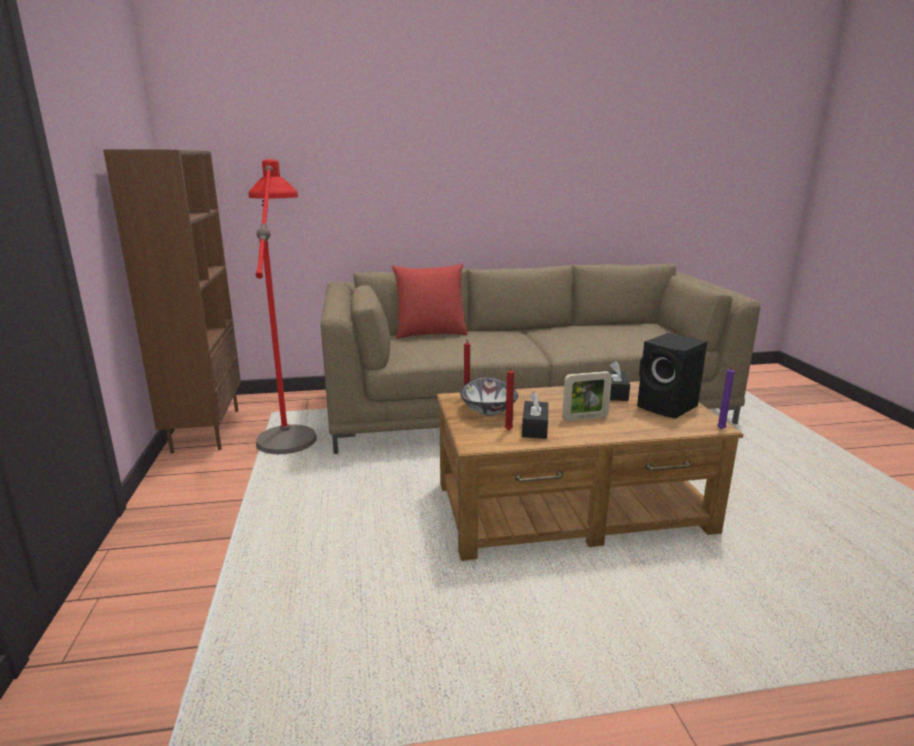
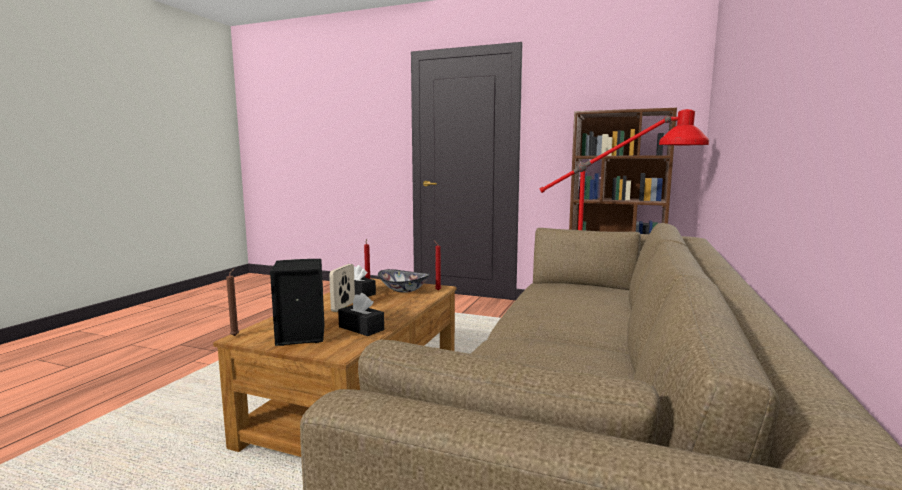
camera: 120 degrees right, 10 degrees down
red pillow [392,264,468,339] -> none
purple candle [717,364,735,429] -> brown candle [226,268,239,336]

